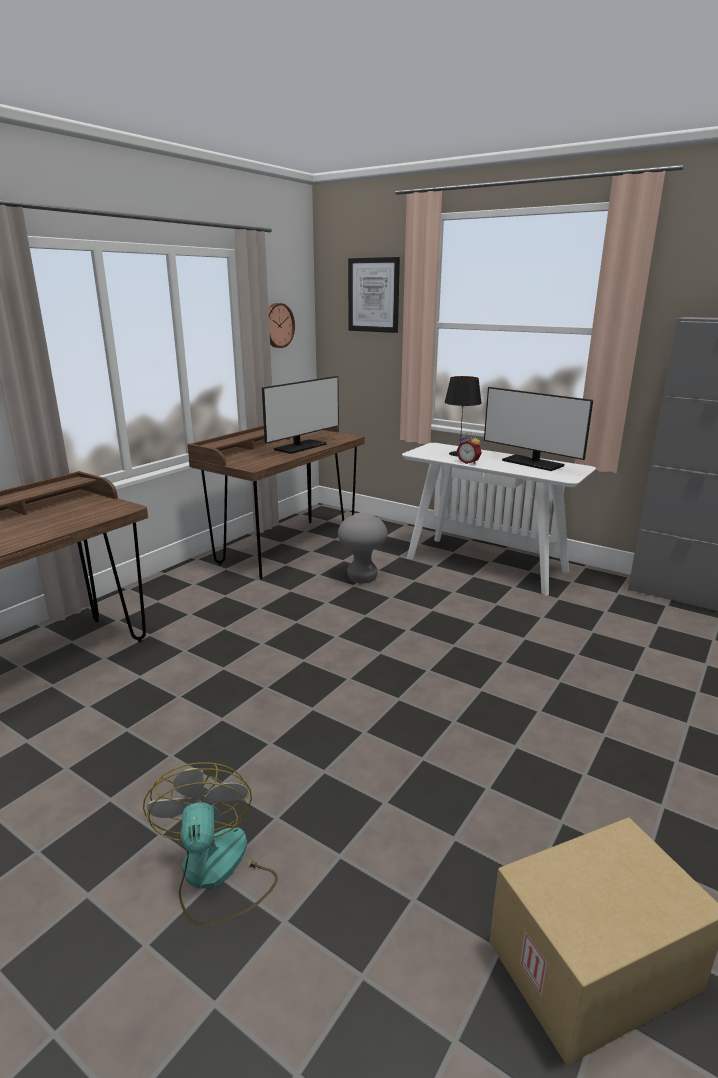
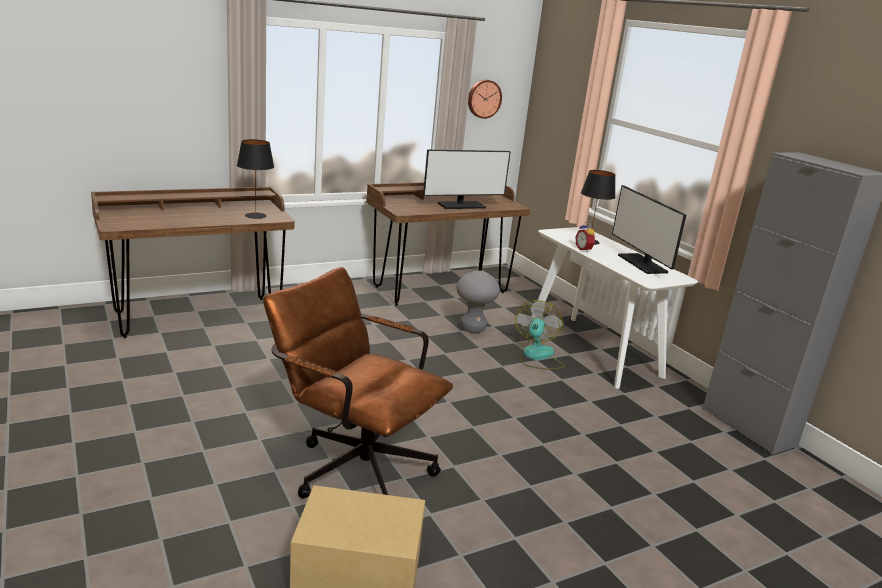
camera: 25 degrees right, 0 degrees up
fan [143,762,278,925] -> fan moved to [515,300,565,370]
picture [348,257,400,333] -> none
none -> black table lamp [237,139,274,219]
none -> brown office chair [263,267,453,498]

